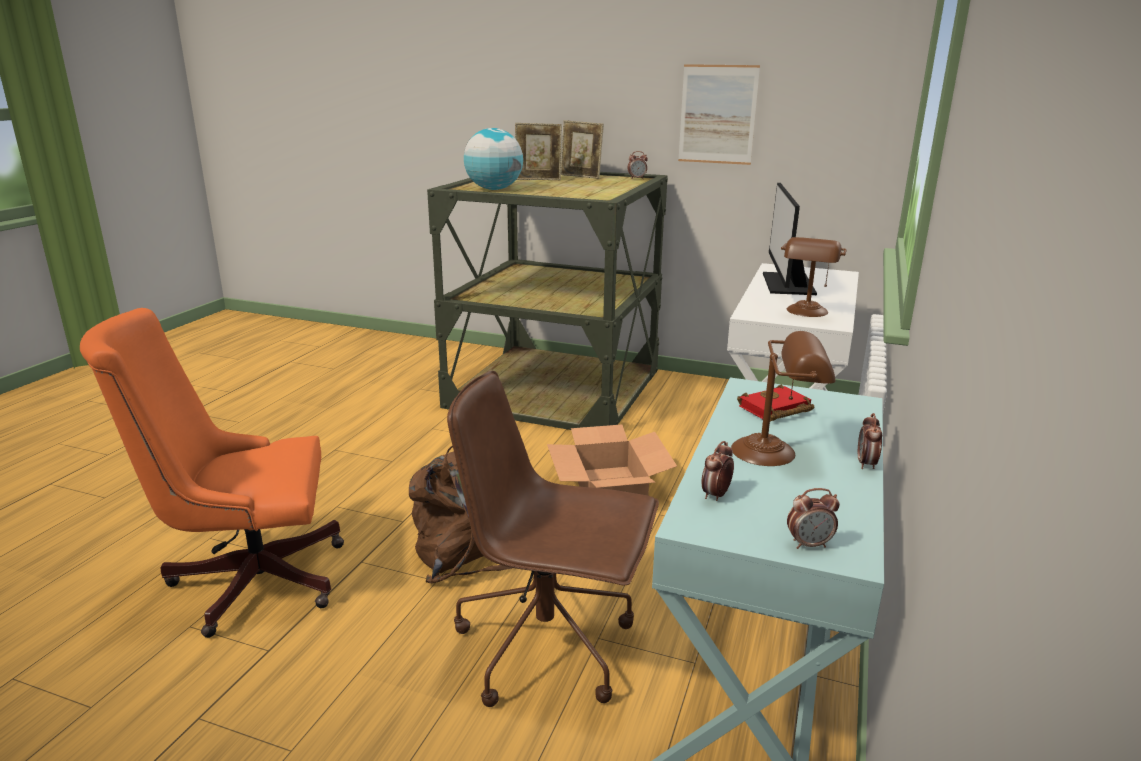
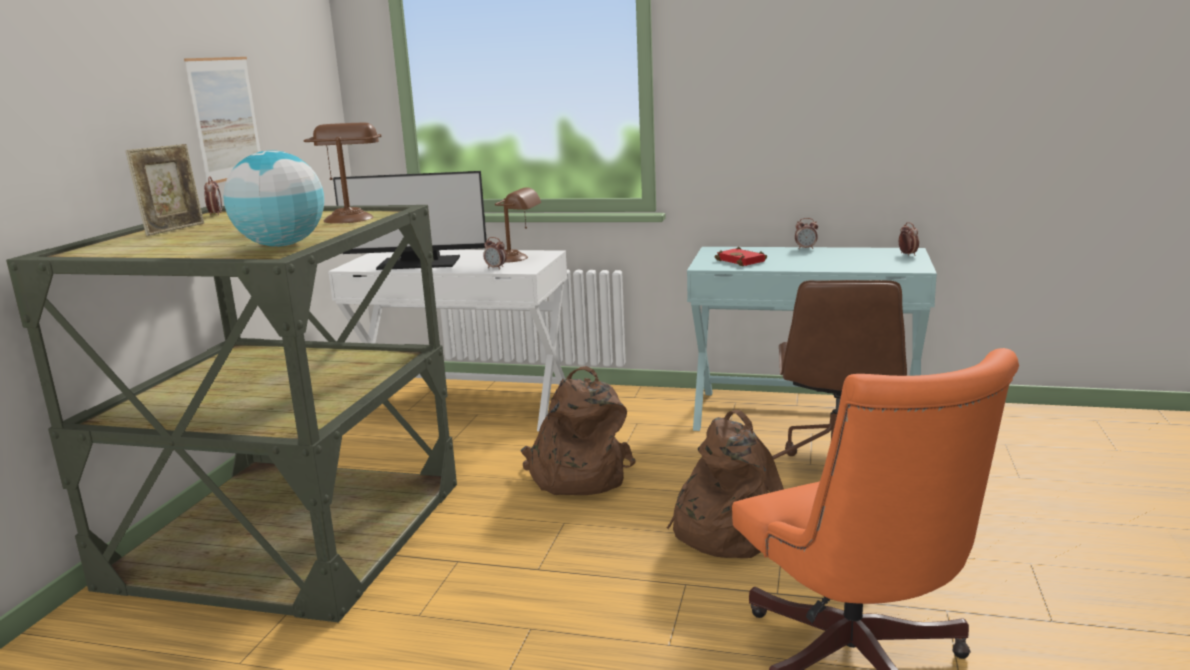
camera: 95 degrees left, 5 degrees down
picture frame [515,123,562,180] -> none
cardboard box [547,425,677,496] -> brown backpack [520,366,636,495]
alarm clock [701,441,734,501] -> alarm clock moved to [483,237,507,269]
brown table lamp [731,331,836,466] -> brown table lamp moved to [304,123,381,224]

